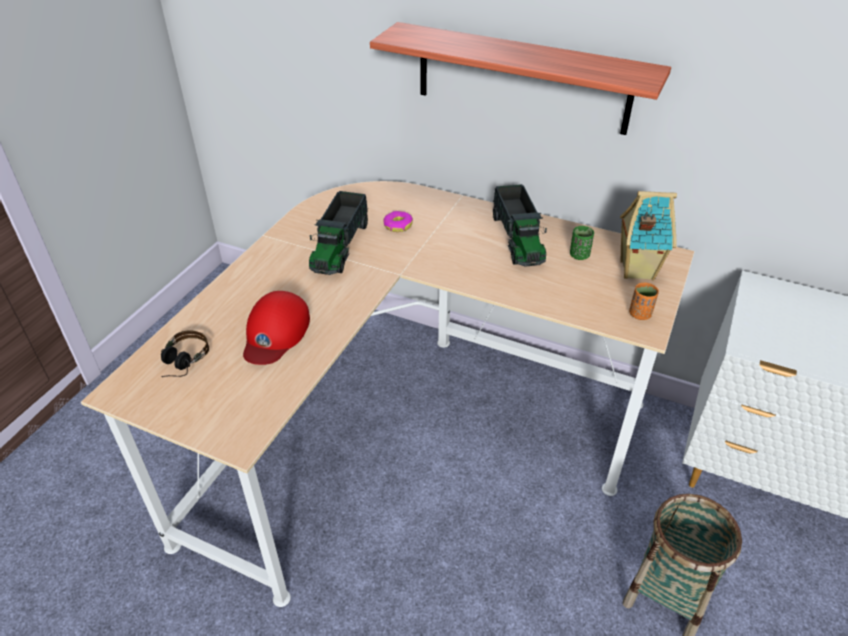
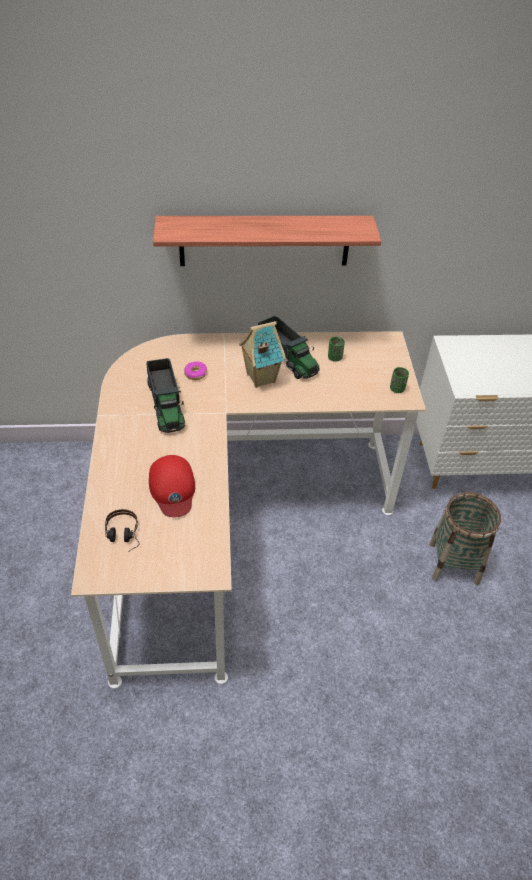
camera: 30 degrees left, 5 degrees up
toy house [620,191,677,280] -> toy house moved to [239,321,286,388]
orange cup [629,282,659,320] -> green cup [390,367,409,393]

